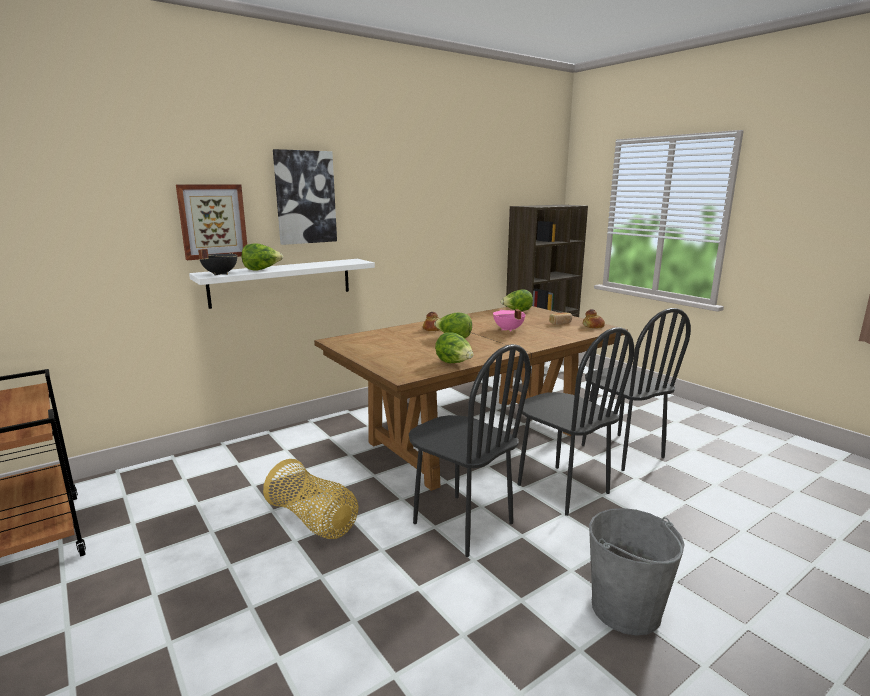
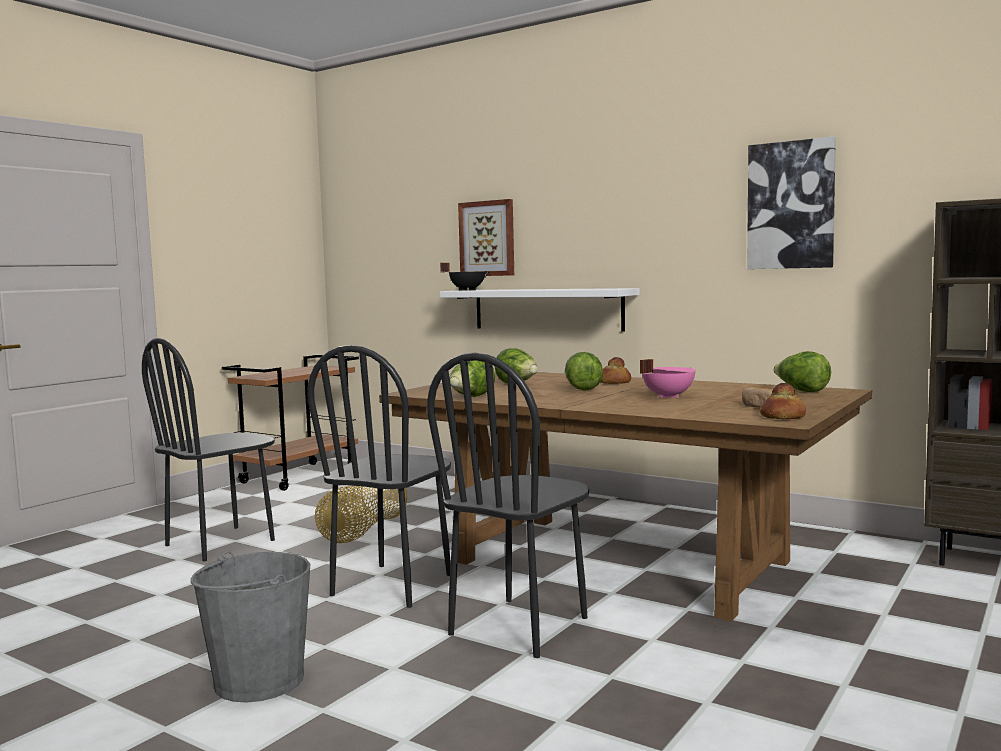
camera: 70 degrees right, 10 degrees down
lettuce [241,243,283,270] -> lettuce moved to [494,348,538,384]
picture [273,149,337,245] -> picture moved to [747,137,836,269]
black chair [581,308,691,471] -> black chair moved to [142,338,275,561]

